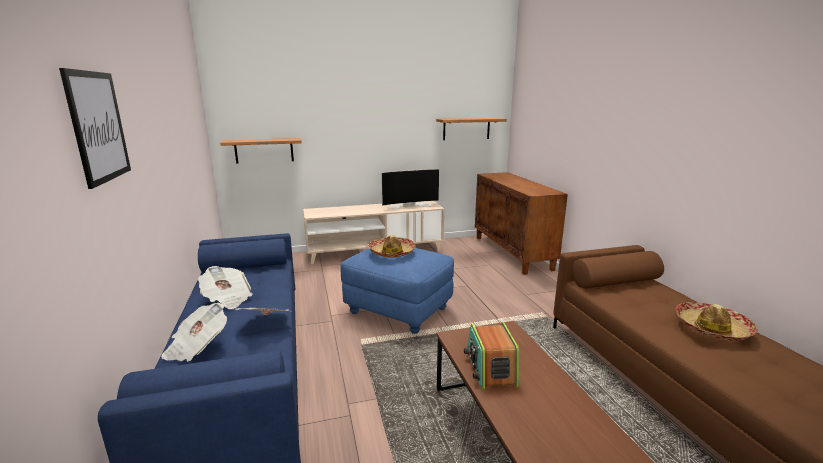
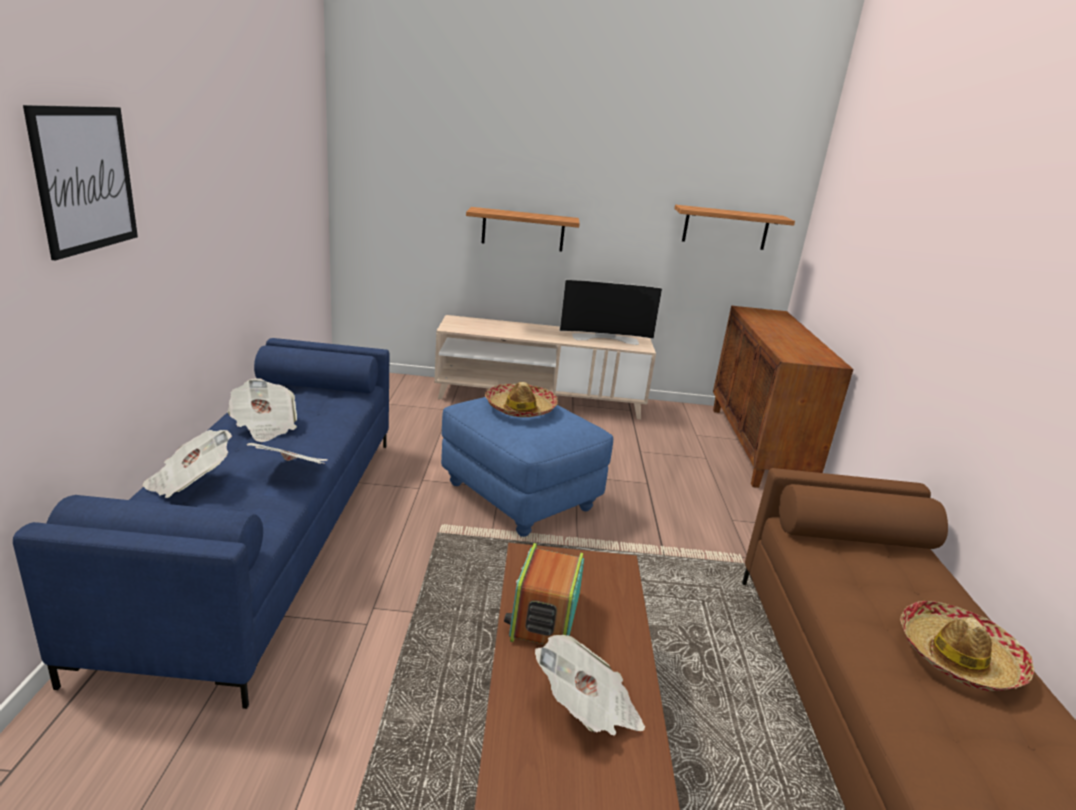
camera: 15 degrees right, 5 degrees up
shelf [220,138,302,164] -> shelf moved to [466,207,580,252]
none -> newspaper [535,635,645,736]

